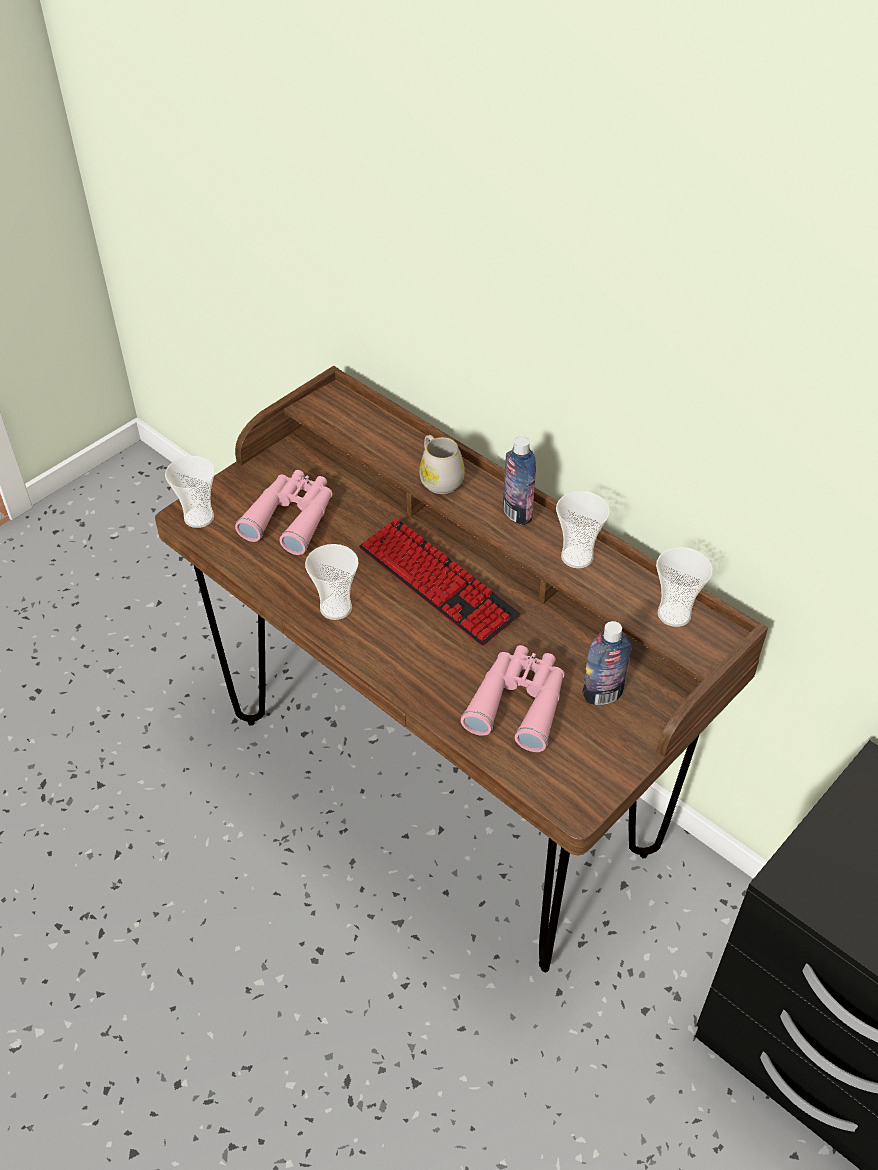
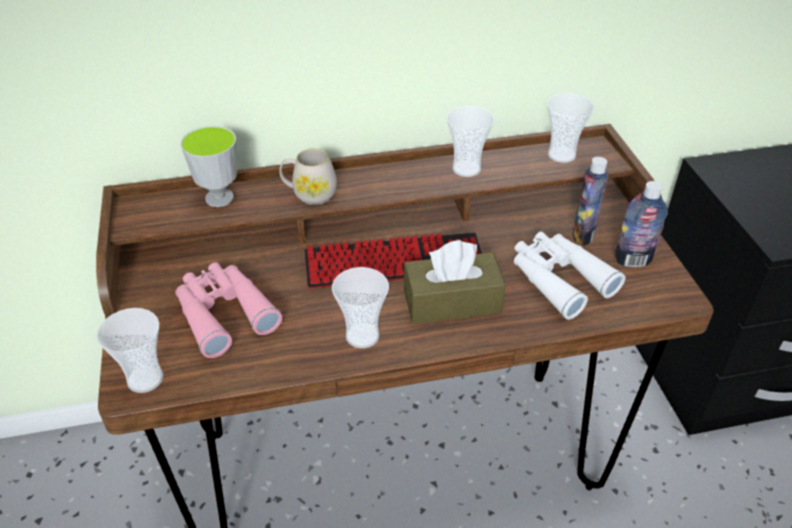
camera: 55 degrees left, 5 degrees down
pink binoculars [461,645,565,752] -> white binoculars [514,232,625,320]
bottle [503,436,536,525] -> bottle moved to [615,181,668,267]
none -> cup [180,126,237,207]
none -> brown tissue box [404,240,506,324]

